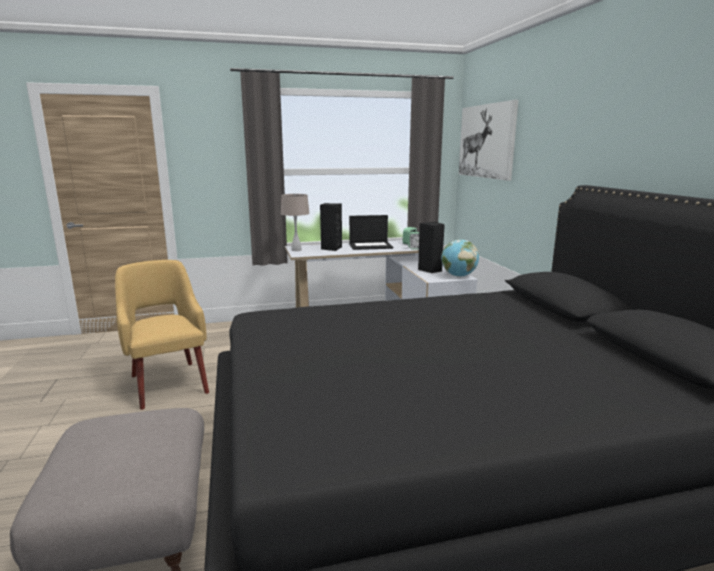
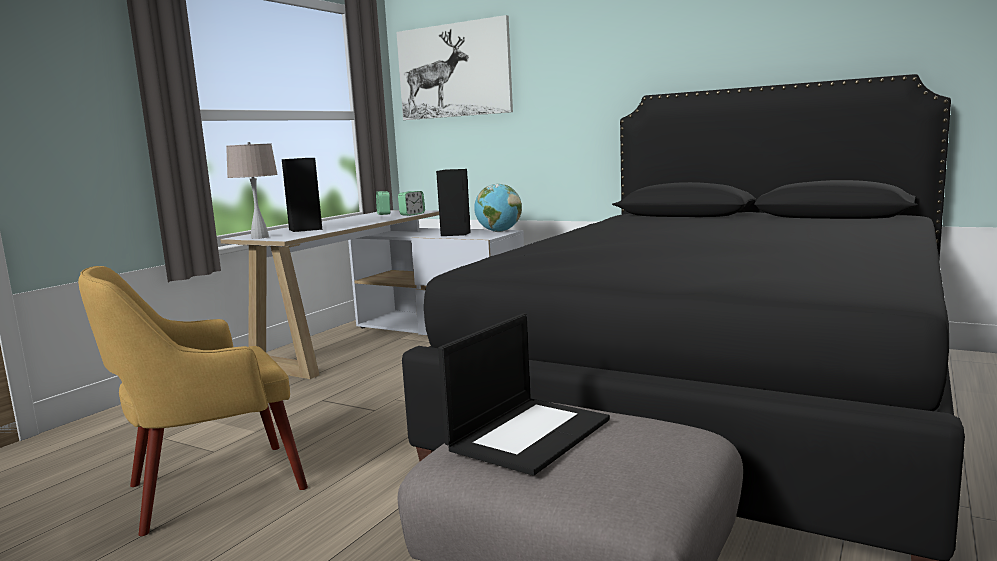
camera: 45 degrees left, 5 degrees down
yellow armchair [115,260,209,410] -> yellow armchair turned 45 degrees counterclockwise [78,266,308,536]
laptop [349,215,393,250] -> laptop moved to [438,313,610,476]

